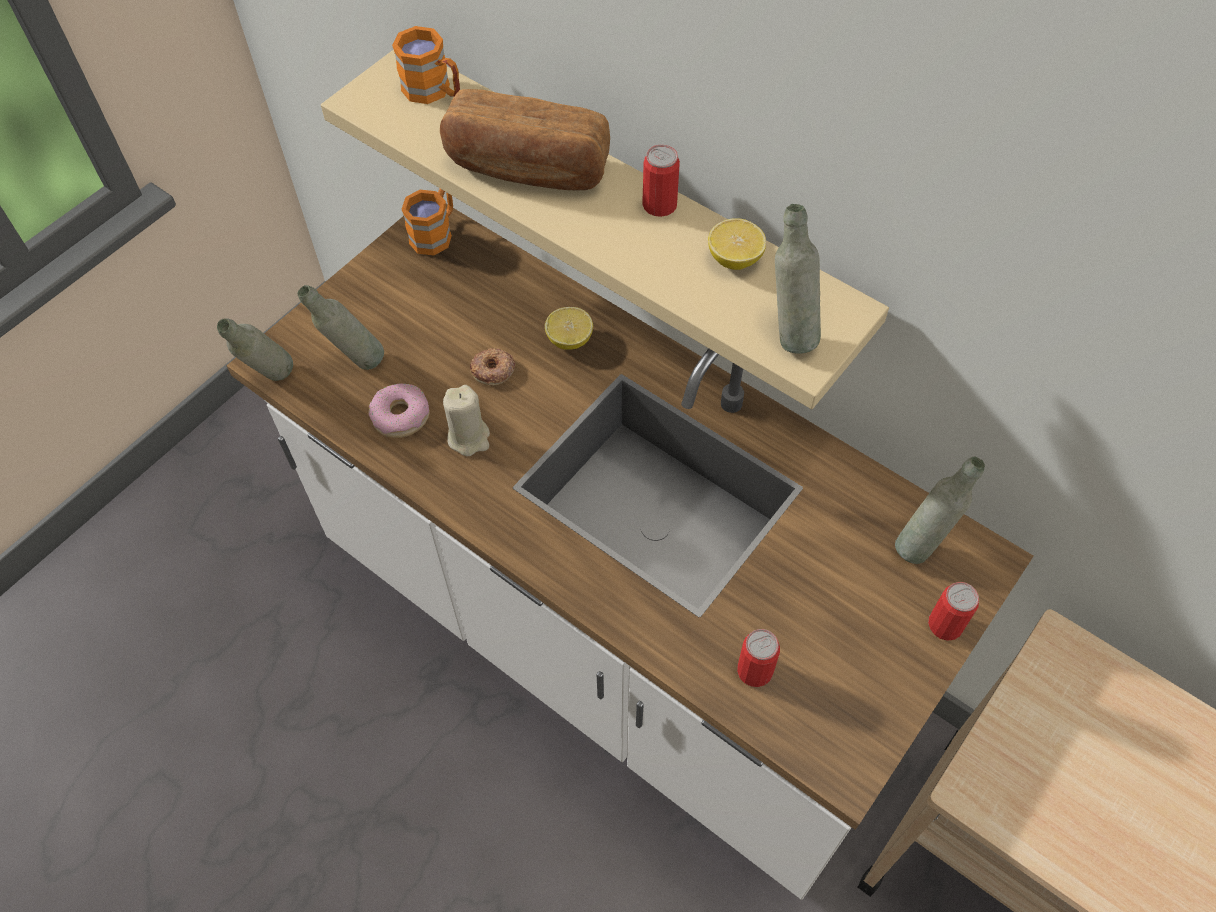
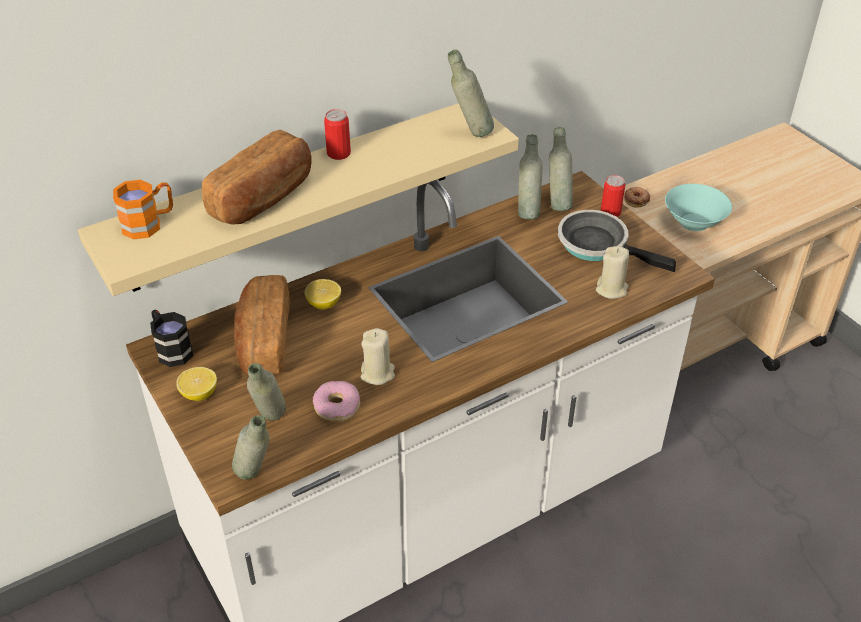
camera: 70 degrees left, 15 degrees down
orange mug [401,189,453,255] -> black mug [150,310,193,367]
donut [470,348,515,385] -> donut moved to [624,187,650,208]
lemon [708,218,766,270] -> lemon moved to [176,367,217,401]
can [737,629,780,687] -> beige candle [596,246,629,299]
none -> bread [234,275,290,375]
none -> grey bottle [518,134,543,219]
none -> frying pan [558,210,676,272]
none -> turquoise bowl [665,184,732,231]

